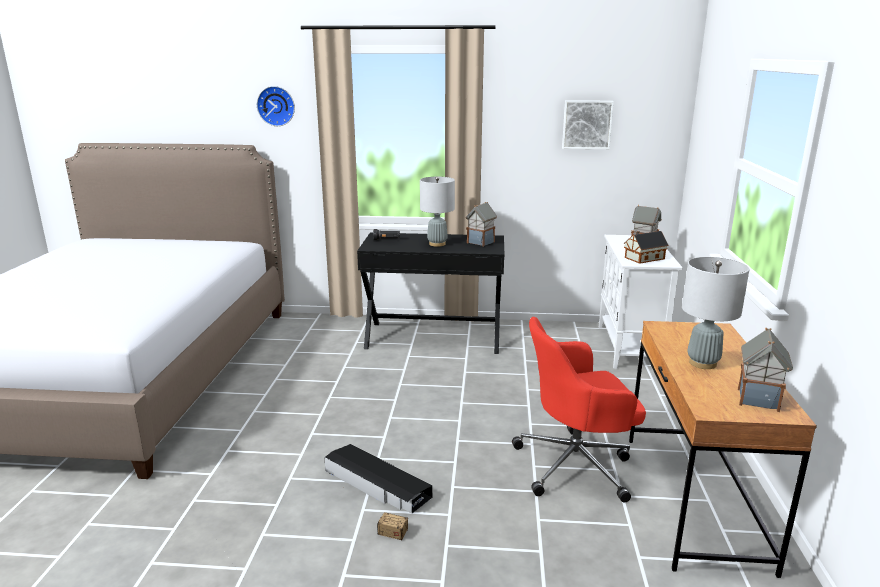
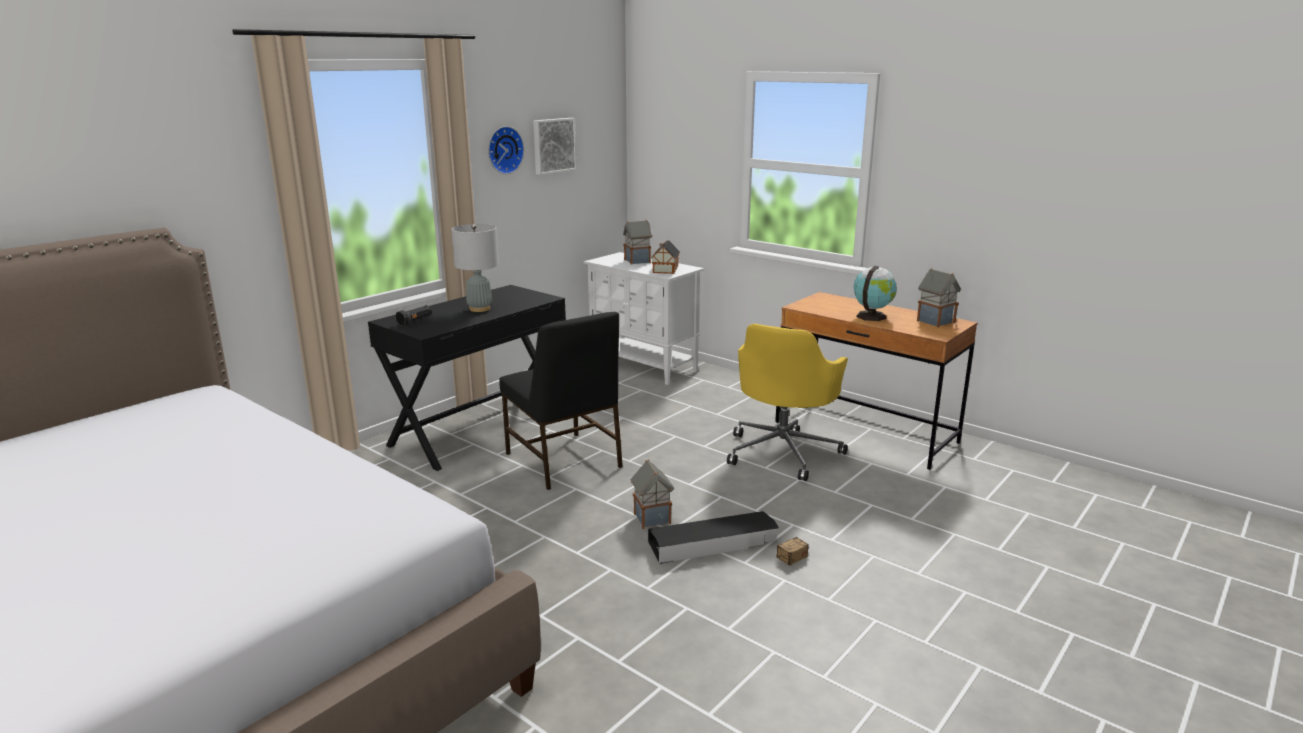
camera: 55 degrees left, 0 degrees up
wall clock [257,86,295,126] -> wall clock moved to [488,126,524,174]
toy house [466,202,497,247] -> toy house moved to [630,460,674,529]
red office chair [512,317,646,502] -> yellow office chair [727,324,848,481]
grey table lamp [682,257,750,369] -> globe [853,266,897,321]
none -> black chair [499,312,622,490]

